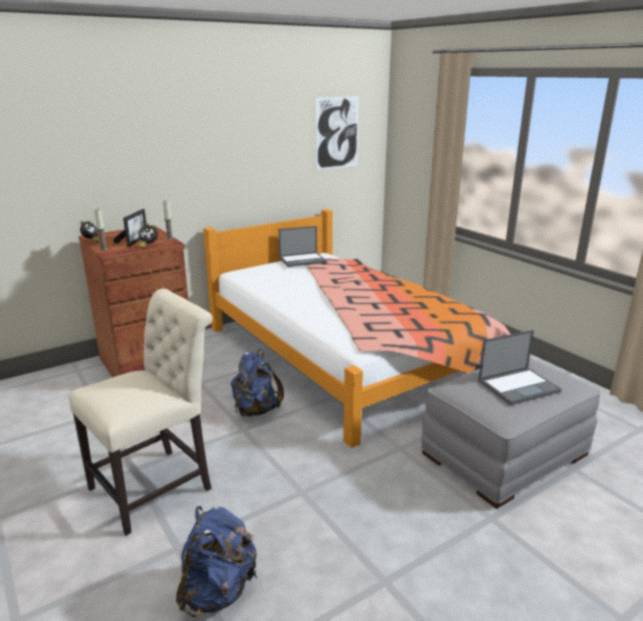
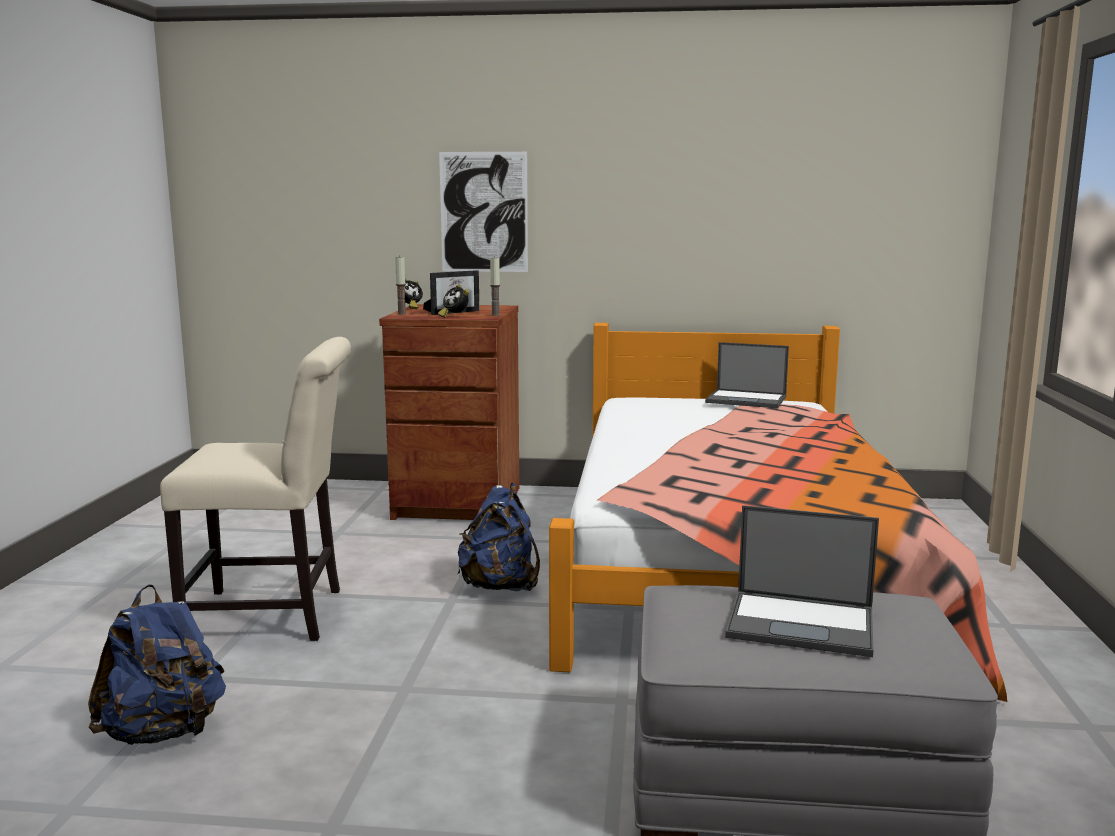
camera: 40 degrees right, 10 degrees down
picture [316,96,359,170] -> picture moved to [439,152,528,272]

